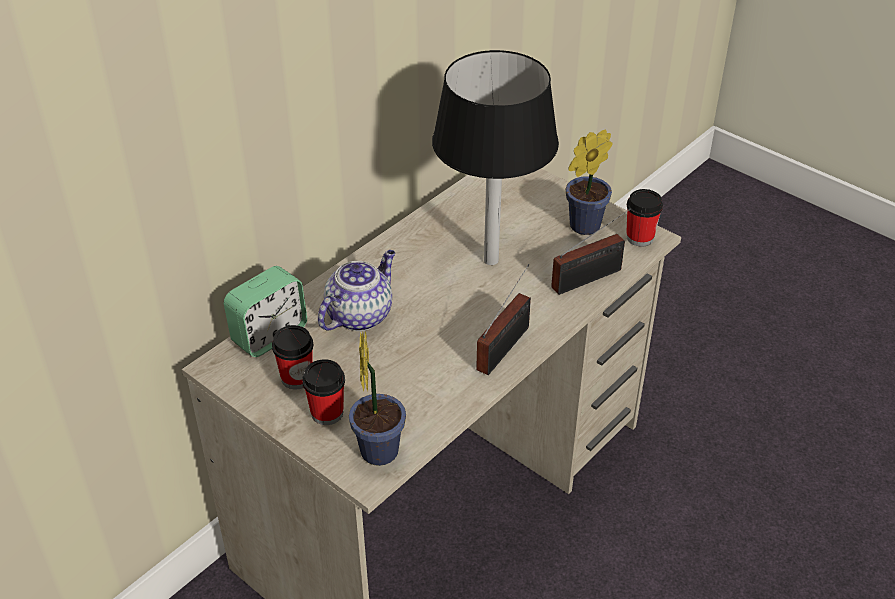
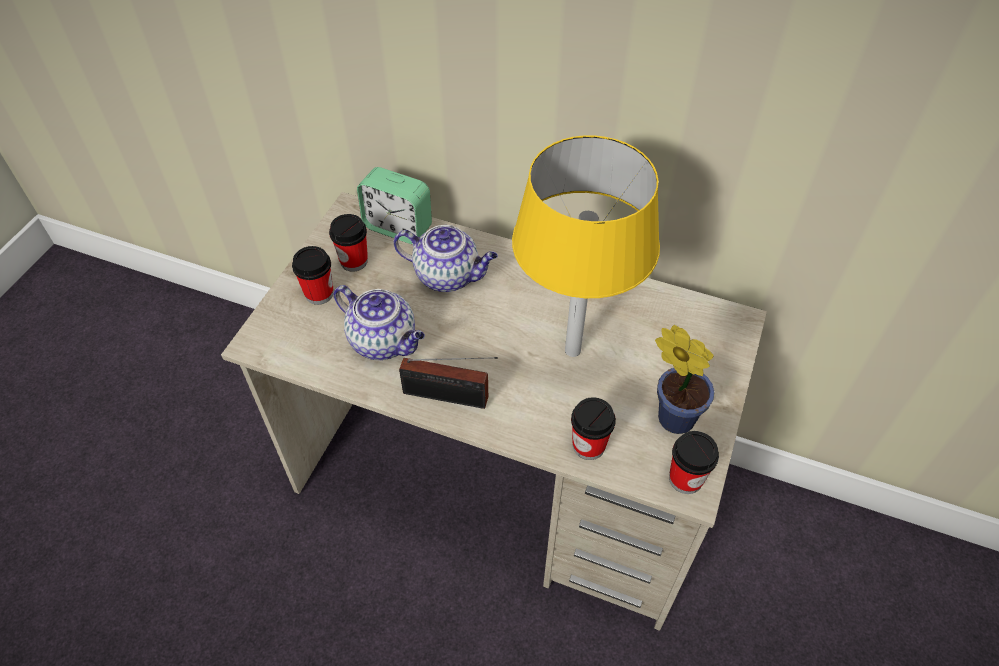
camera: 70 degrees right, 10 degrees up
potted plant [349,331,406,466] -> none
black table lamp [432,50,559,265] -> yellow table lamp [512,135,660,357]
radio [551,209,631,295] -> cup [571,397,616,460]
none -> teapot [333,285,425,360]

